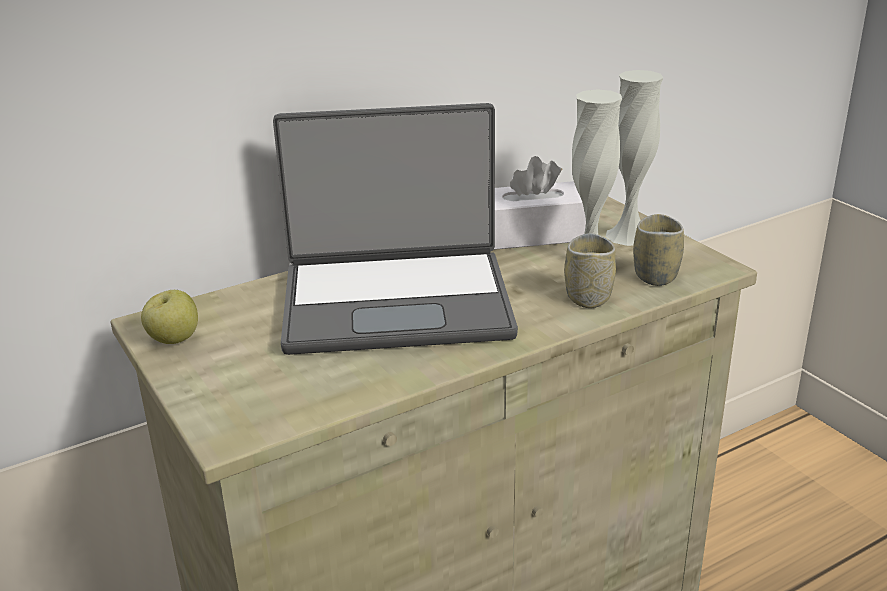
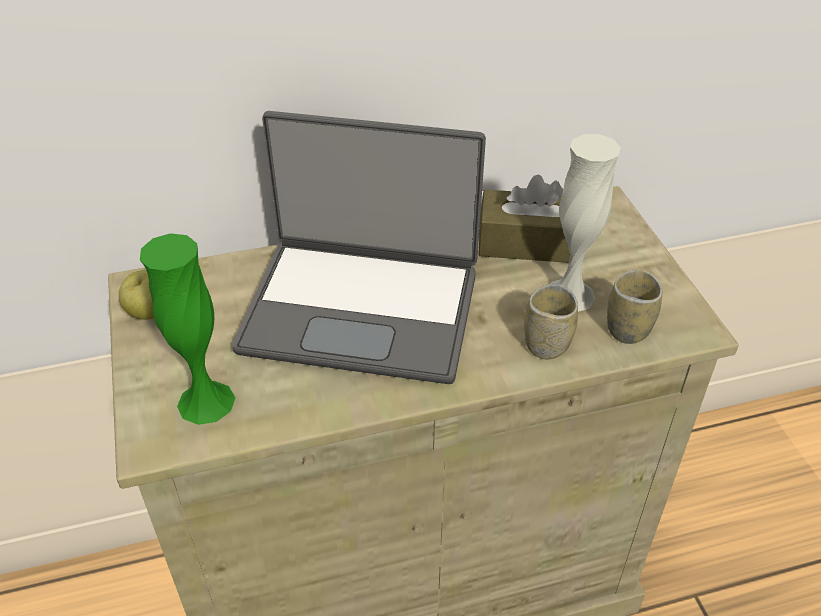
camera: 15 degrees right, 15 degrees up
white tissue box [494,156,586,250] -> brown tissue box [478,175,570,263]
white vase [606,70,663,246] -> none
none -> green vase [140,233,235,425]

